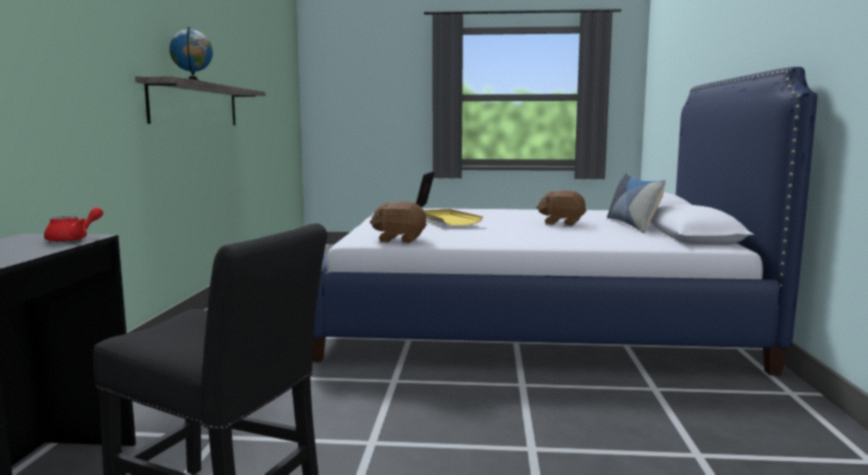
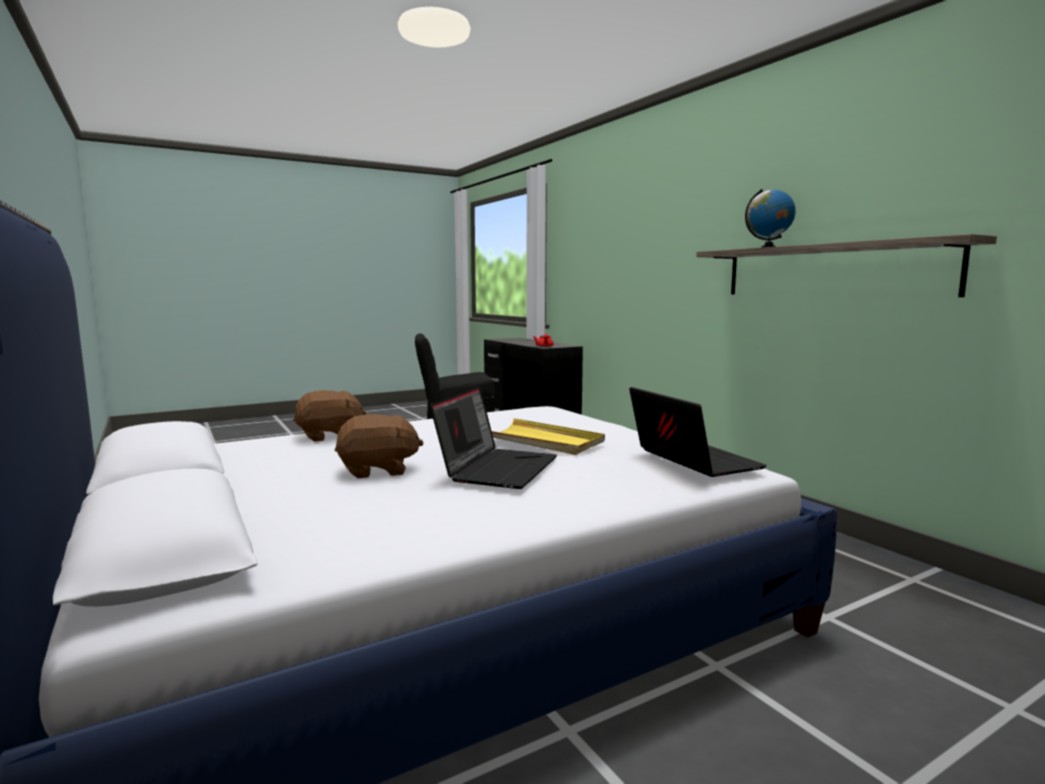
camera: 145 degrees right, 0 degrees up
brown plush toy [370,201,427,243] -> brown plush toy moved to [293,390,366,442]
pillow [607,173,666,233] -> none
none -> laptop [430,386,557,489]

